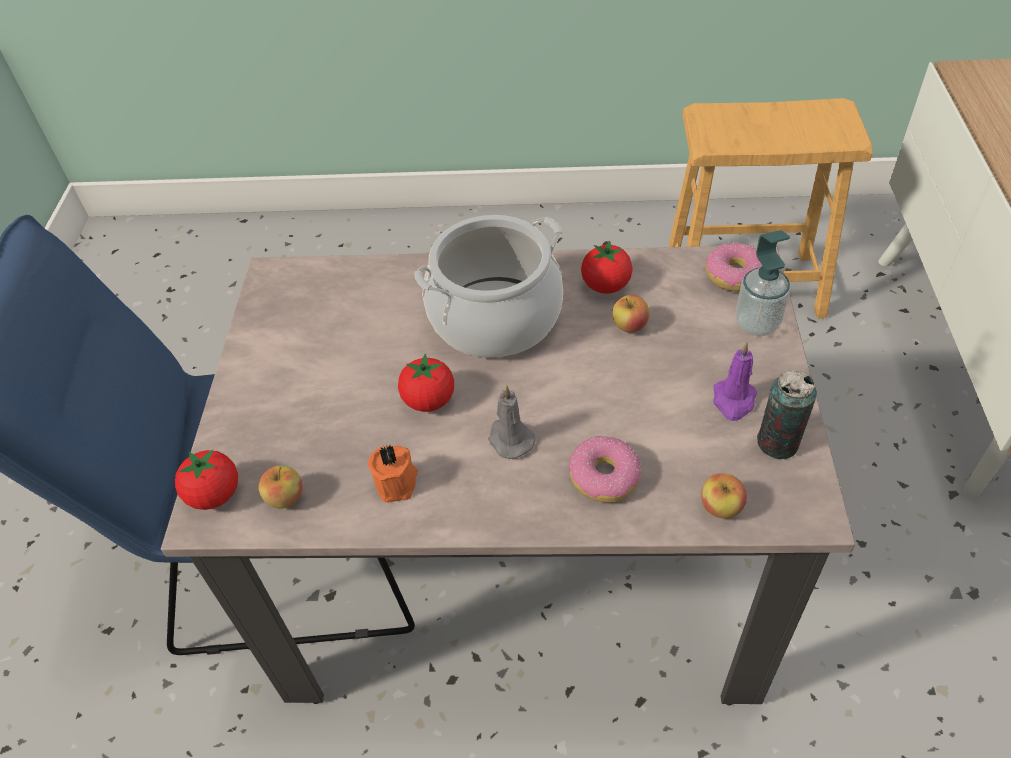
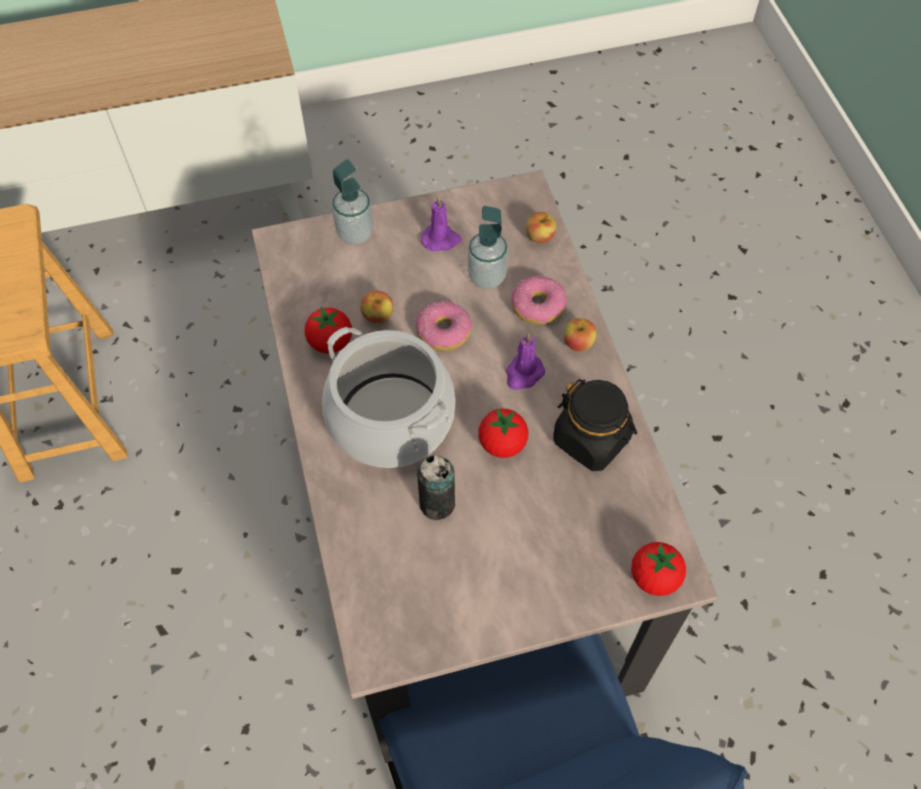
camera: 110 degrees left, 10 degrees up
apple [259,466,303,509] -> apple moved to [564,318,597,351]
orange candle [368,445,418,503] -> black jar [553,379,637,471]
grey candle [488,385,536,459] -> purple candle [506,333,545,390]
donut [706,243,762,292] -> donut moved to [416,301,472,351]
can [757,370,817,459] -> can moved to [417,454,455,520]
none -> soap dispenser [467,206,508,289]

